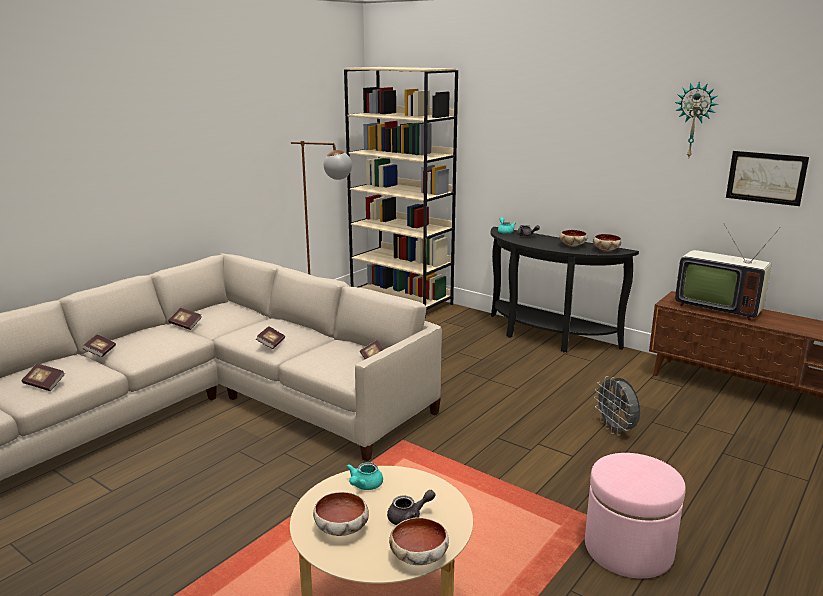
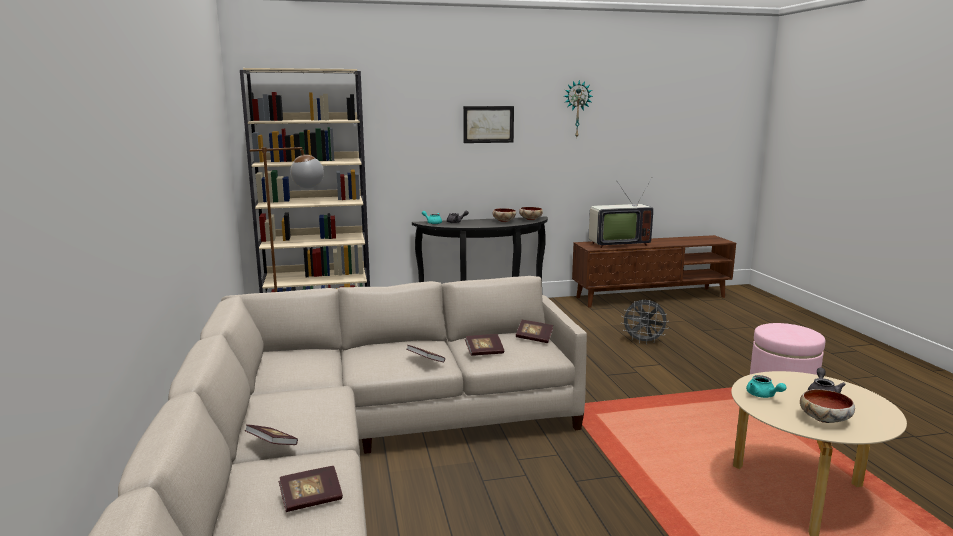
camera: 50 degrees left, 5 degrees down
book [168,308,202,330] -> book moved to [465,334,504,356]
bowl [389,517,449,565] -> none
picture [726,151,809,206] -> picture moved to [463,106,514,143]

